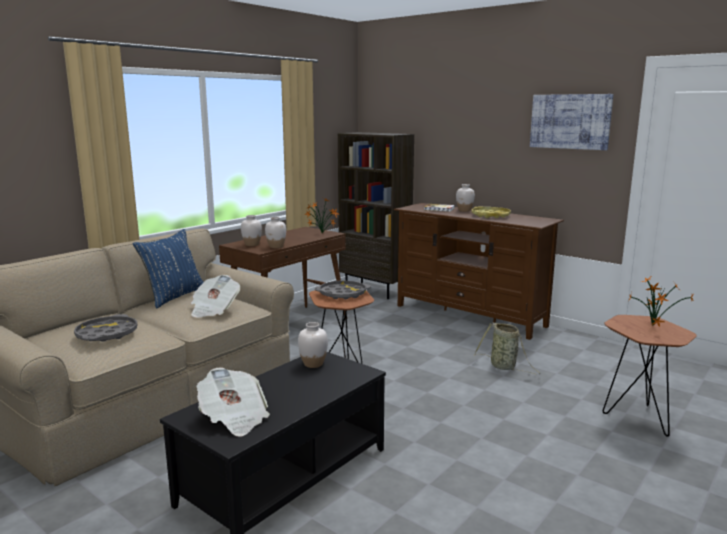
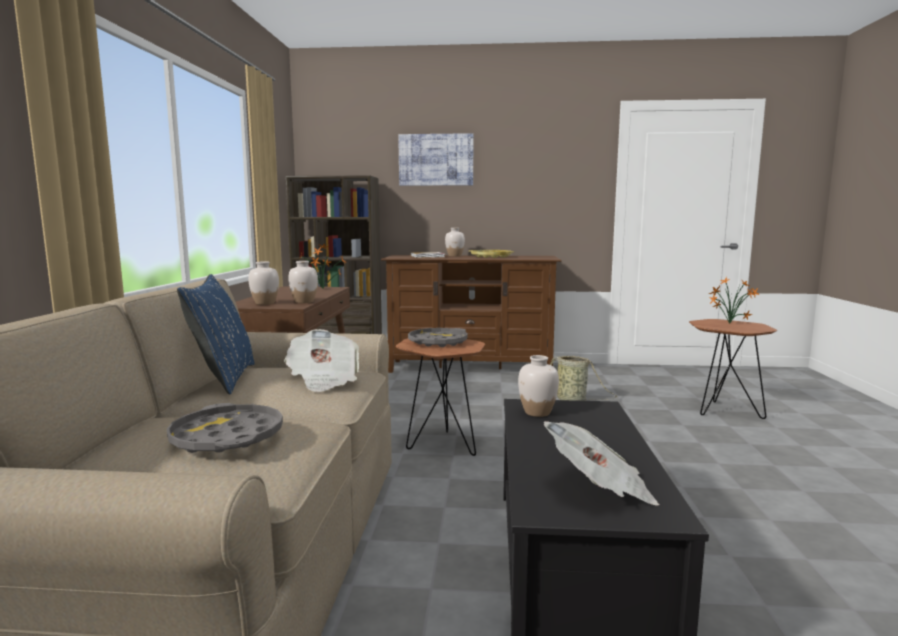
camera: 35 degrees left, 5 degrees down
picture [530,94,613,150] -> picture moved to [398,133,474,186]

